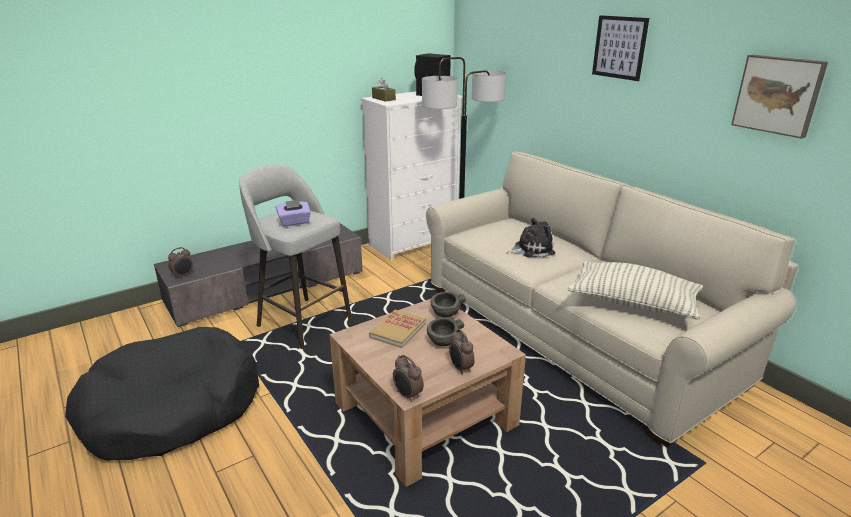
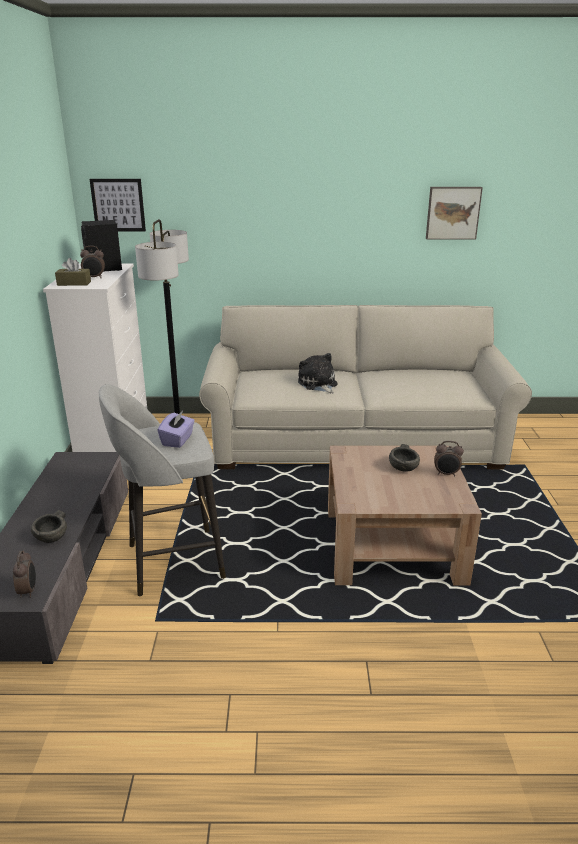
camera: 55 degrees left, 0 degrees up
black dog bed [65,327,259,460] -> none
book [369,310,426,348] -> none
alarm clock [393,355,424,402] -> alarm clock moved to [80,246,105,278]
grey bowl [431,292,466,317] -> grey bowl moved to [31,510,67,543]
plush toy [506,218,555,257] -> plush toy turned 45 degrees counterclockwise [298,353,338,394]
pillow [567,261,703,320] -> none
picture [592,15,649,81] -> picture moved to [90,179,146,231]

